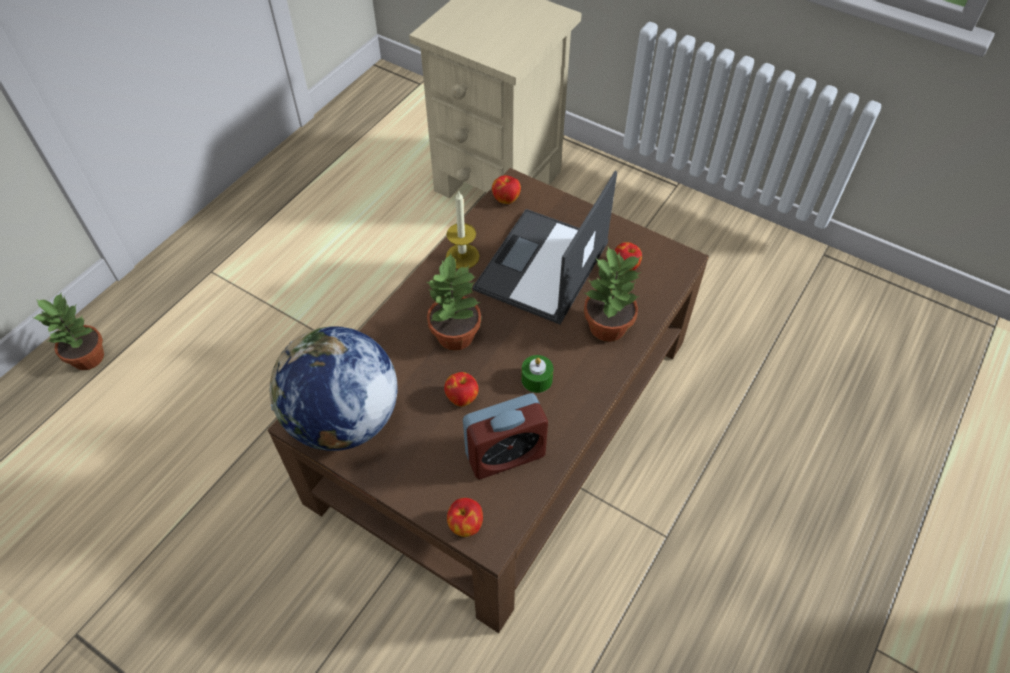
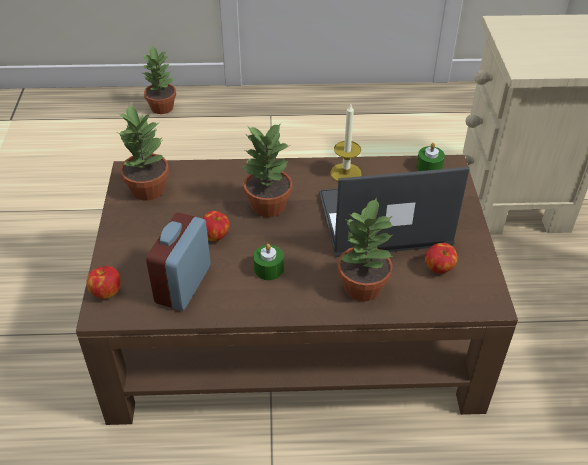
camera: 55 degrees right, 10 degrees down
globe [270,326,398,451] -> potted plant [118,104,169,201]
alarm clock [463,393,548,479] -> alarm clock turned 75 degrees clockwise [146,213,210,310]
apple [492,175,521,204] -> green candle [416,143,445,171]

